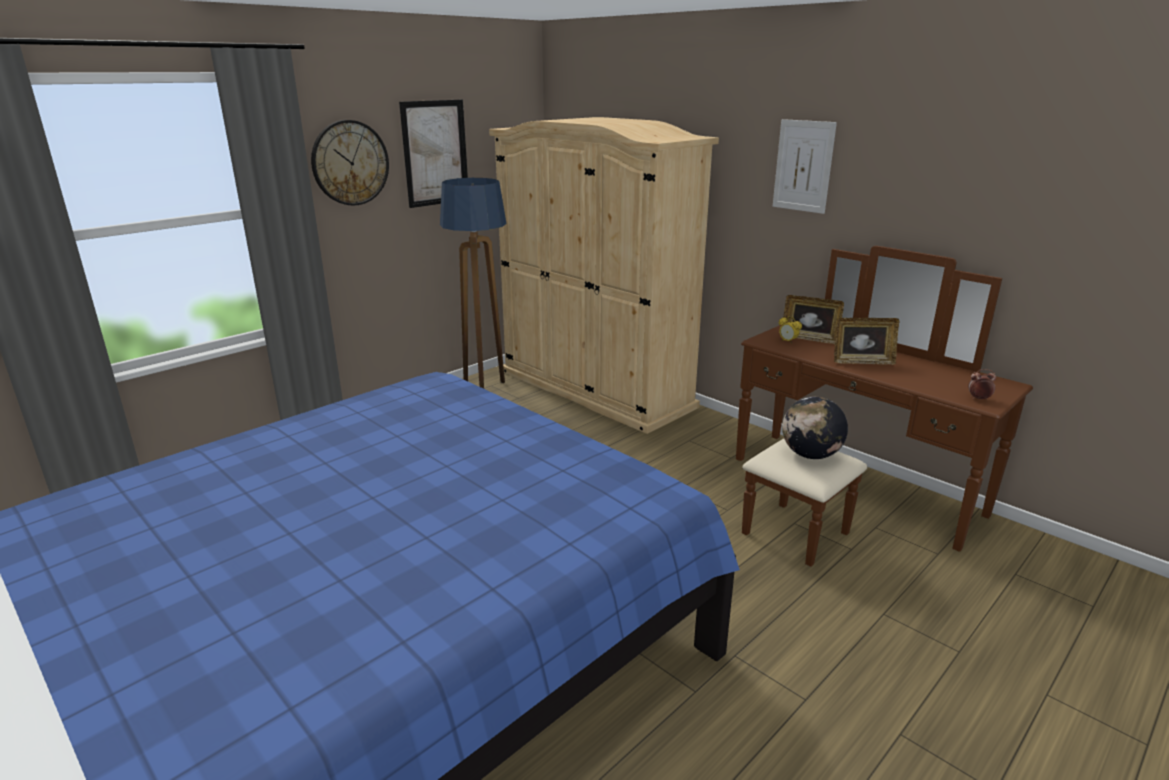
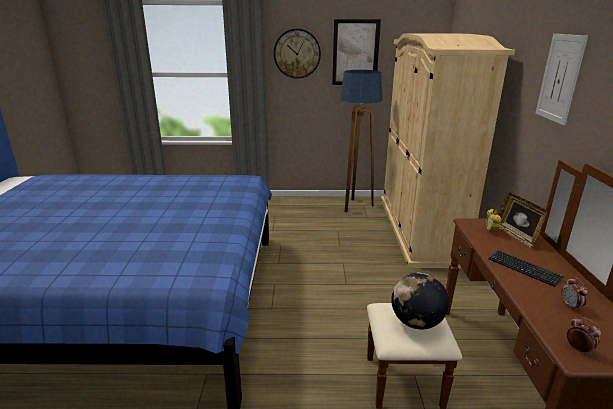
camera: 45 degrees right, 0 degrees up
picture frame [834,318,899,365] -> keyboard [488,250,564,287]
none -> alarm clock [562,277,588,311]

